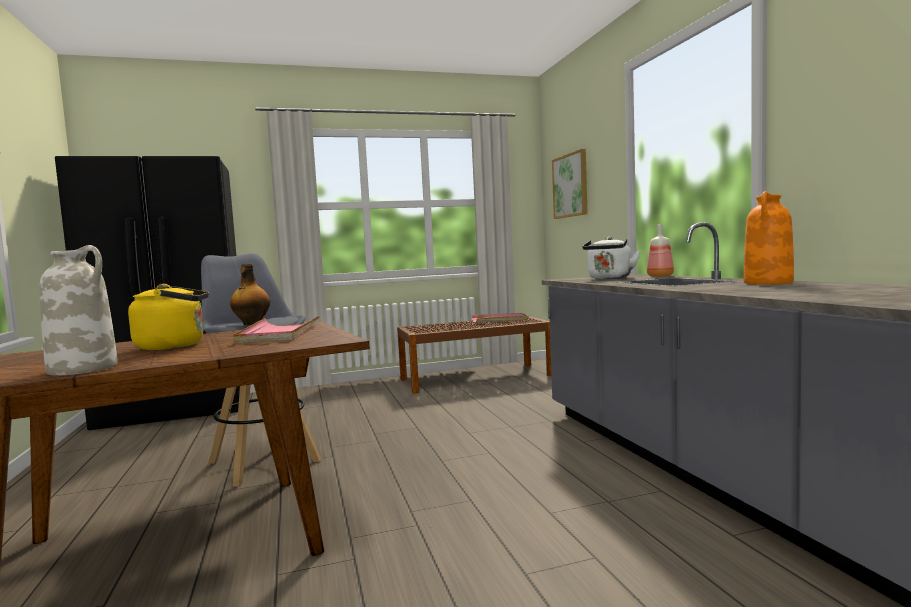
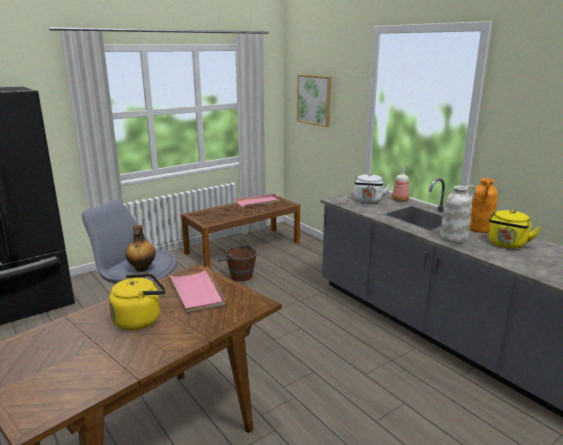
camera: 20 degrees left, 15 degrees up
white vase [39,245,118,376] -> white vase moved to [440,185,476,243]
none -> brown bucket [217,243,257,281]
none -> yellow kettle [488,210,541,249]

